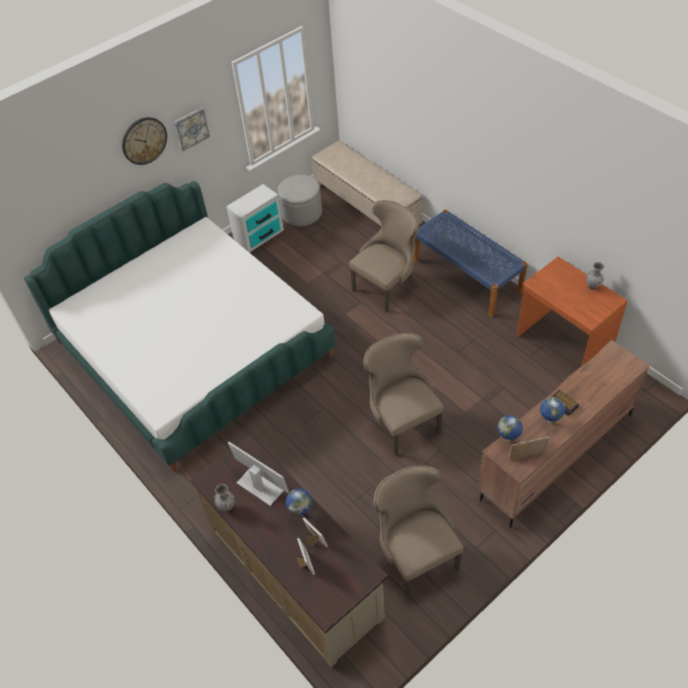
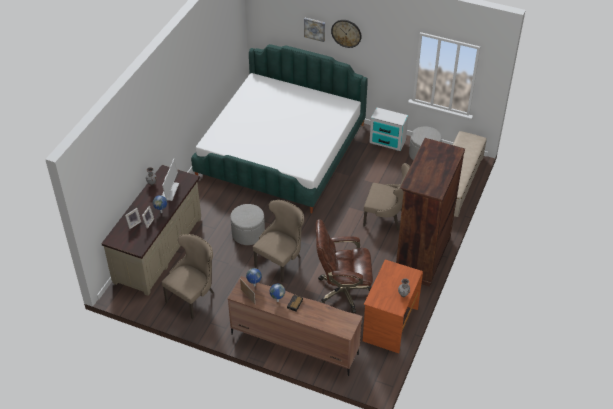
camera: 60 degrees right, 5 degrees down
picture [174,107,210,151] -> picture moved to [304,18,325,42]
blue bench [413,209,528,317] -> brown wardrobe [396,138,465,287]
none -> grey ottoman [230,204,265,245]
none -> brown office chair [316,219,373,313]

